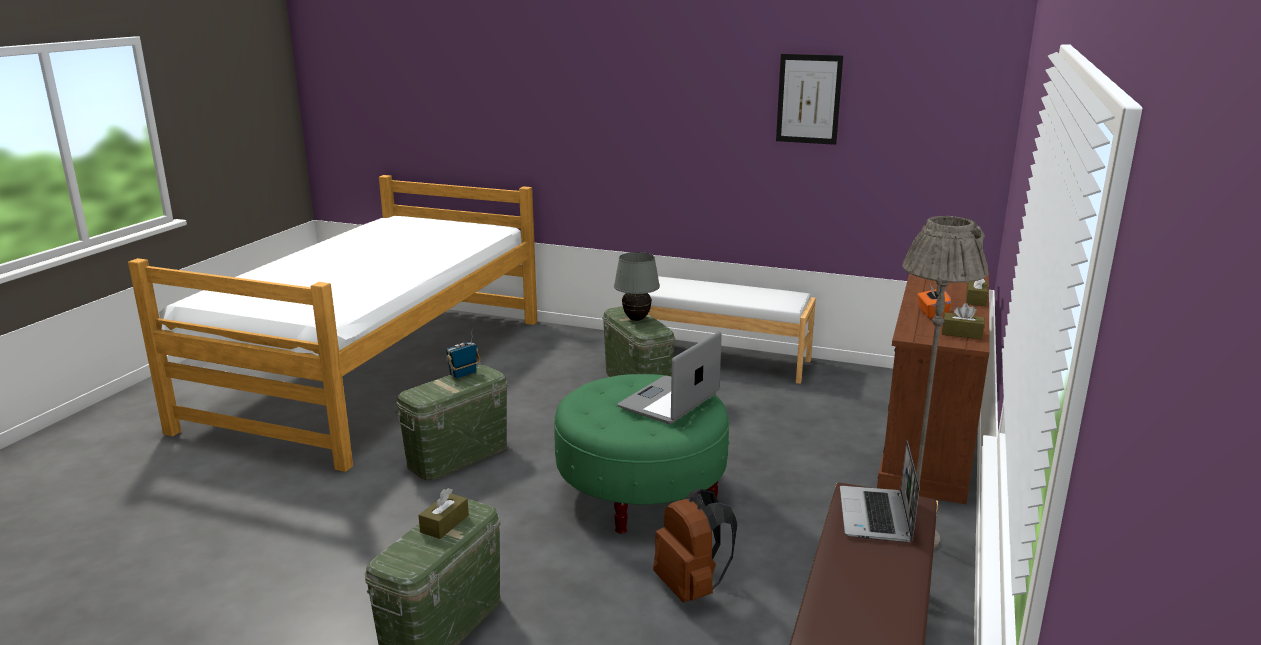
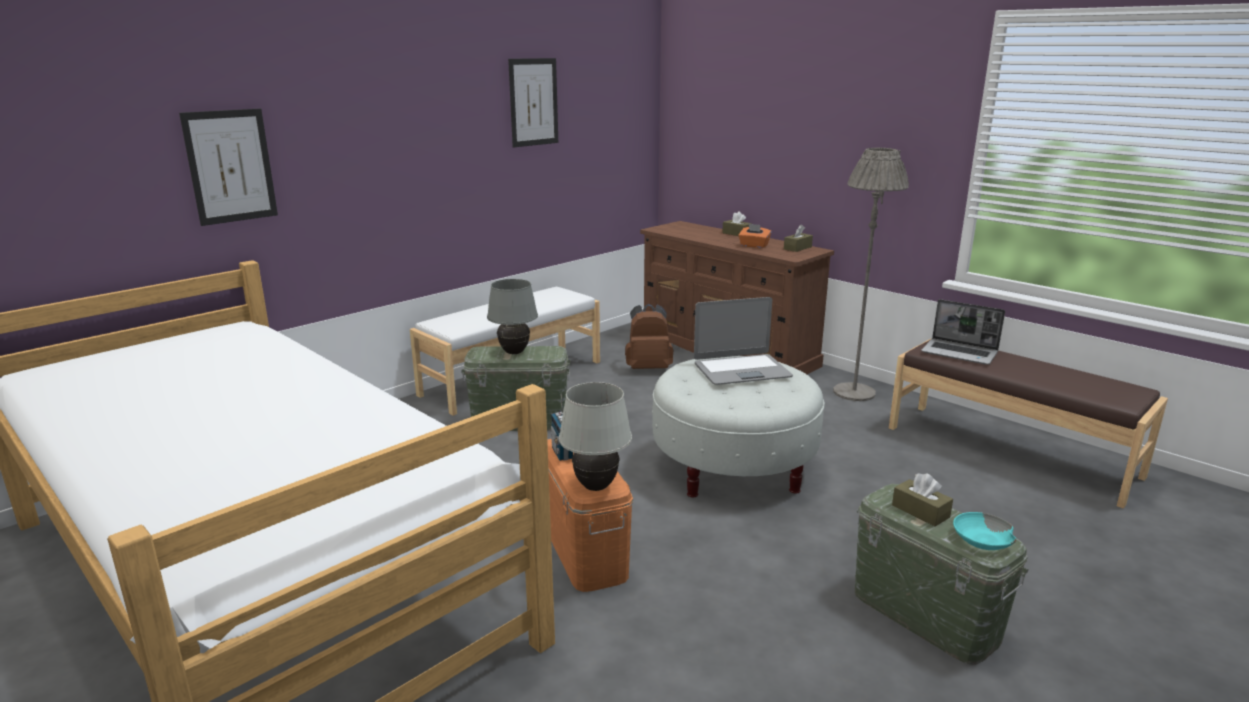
camera: 65 degrees left, 0 degrees up
green storage box [396,365,508,480] -> orange storage box [547,439,633,592]
green ottoman [554,374,730,533] -> white ottoman [652,356,825,497]
laptop [618,331,722,424] -> laptop turned 75 degrees counterclockwise [694,297,793,385]
brown backpack [653,488,737,602] -> brown backpack moved to [625,304,673,369]
none -> picture [179,108,278,226]
none -> white table lamp [559,382,632,491]
none -> turquoise bowl [953,512,1016,550]

